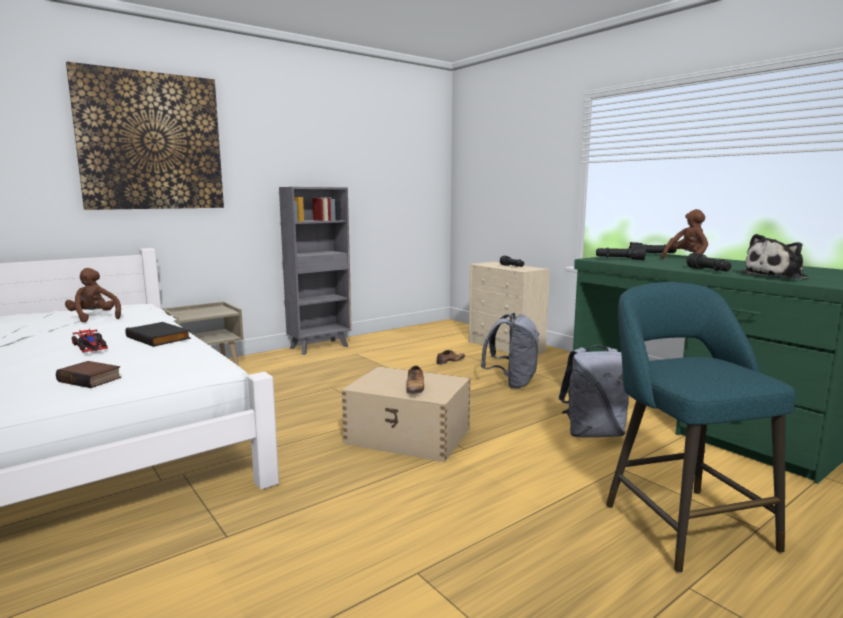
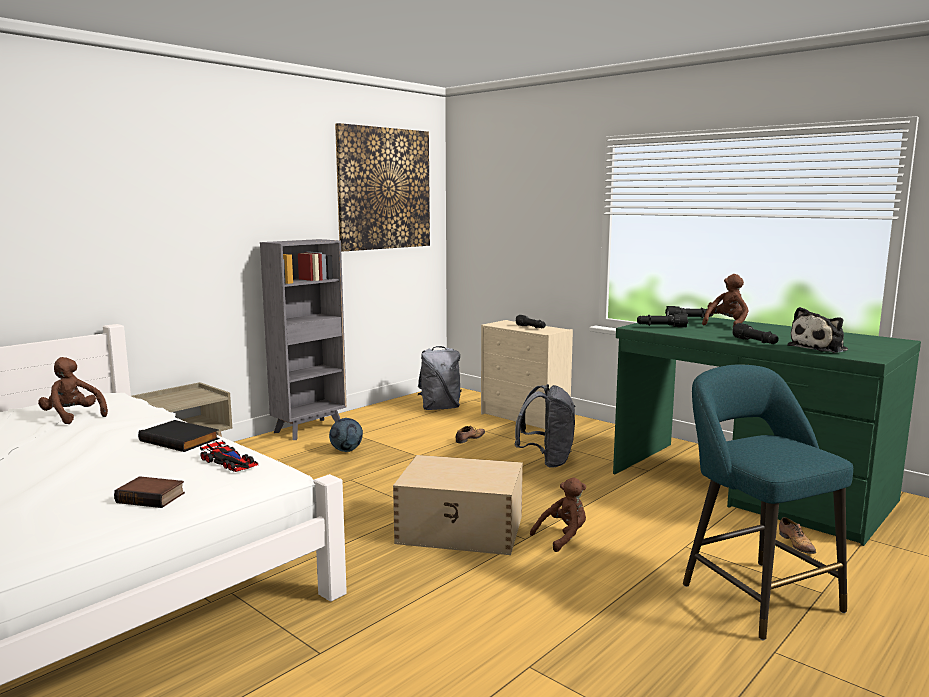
camera: 10 degrees left, 0 degrees up
picture [66,62,224,210] -> picture moved to [335,123,430,251]
toy car [72,329,108,352] -> toy car moved to [200,441,259,472]
shoe [406,366,424,394] -> shoe moved to [779,517,816,554]
grey backpack [558,345,629,438] -> grey backpack moved to [418,346,462,410]
none -> football [329,418,363,452]
none -> brown plush toy [530,477,586,552]

